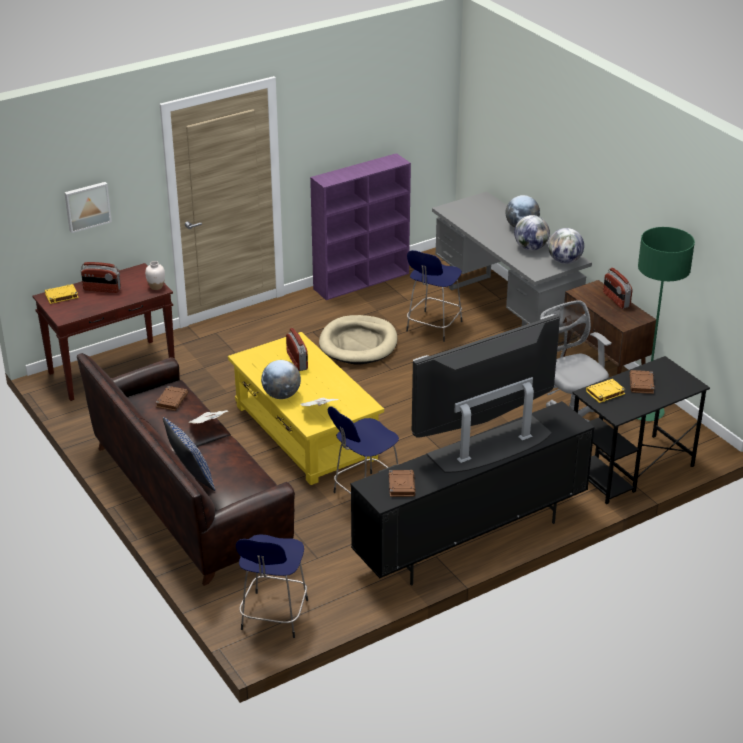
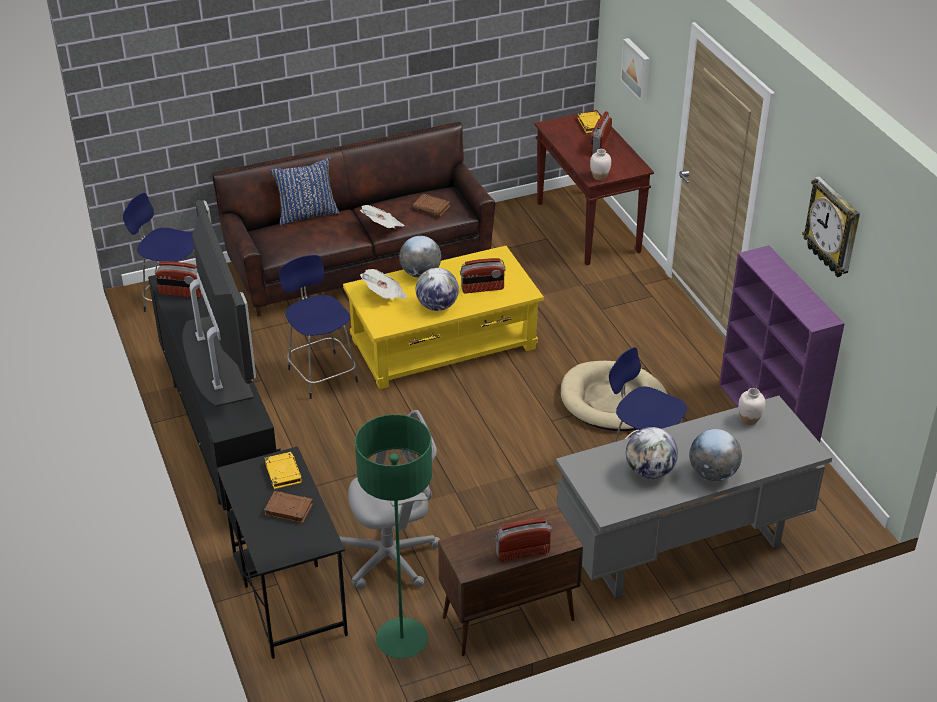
camera: 100 degrees right, 5 degrees up
brown book [389,470,416,497] -> radio [155,261,202,298]
globe [548,228,584,264] -> globe moved to [416,268,459,311]
none -> white vase [739,388,765,425]
none -> wall clock [802,176,860,277]

